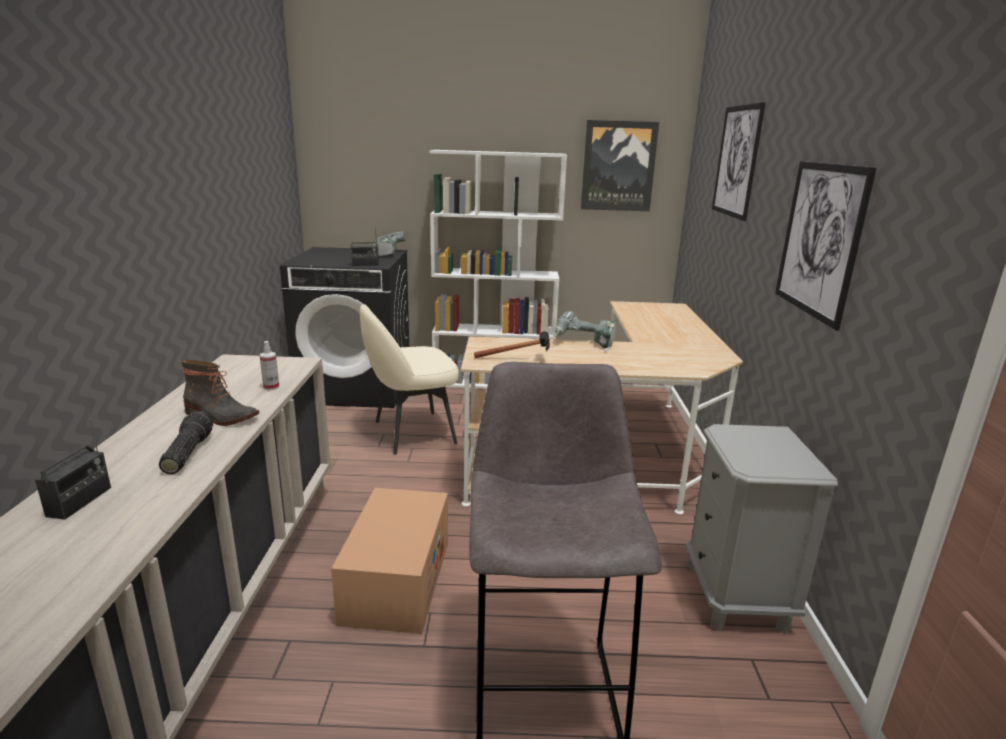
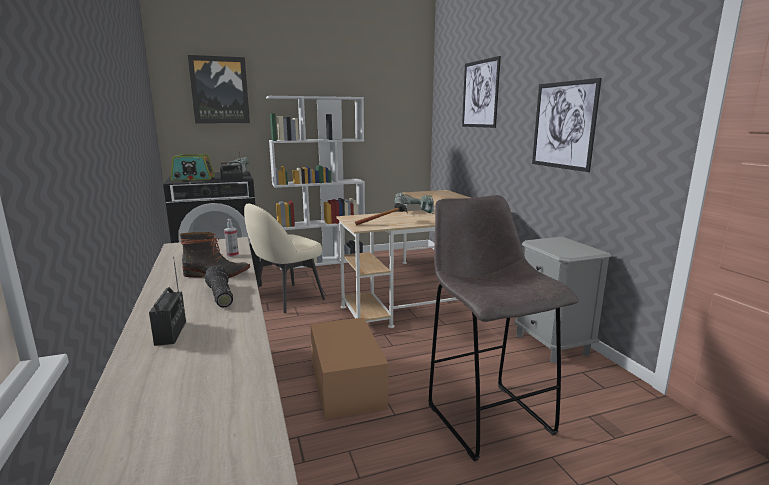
camera: 20 degrees left, 5 degrees down
picture [581,120,659,211] -> picture moved to [188,55,250,123]
none -> radio [171,154,215,181]

